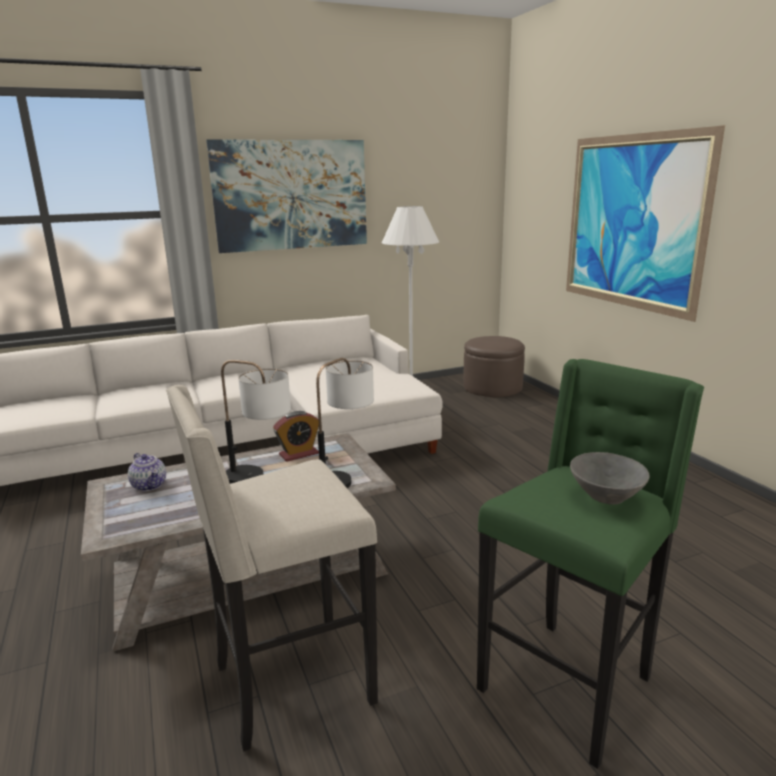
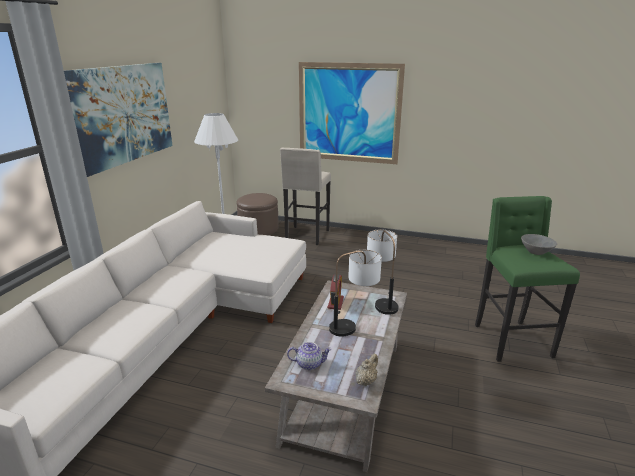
camera: 50 degrees left, 5 degrees up
beige stool [166,385,378,752] -> beige stool moved to [280,148,331,245]
none -> beige teapot [356,354,378,386]

